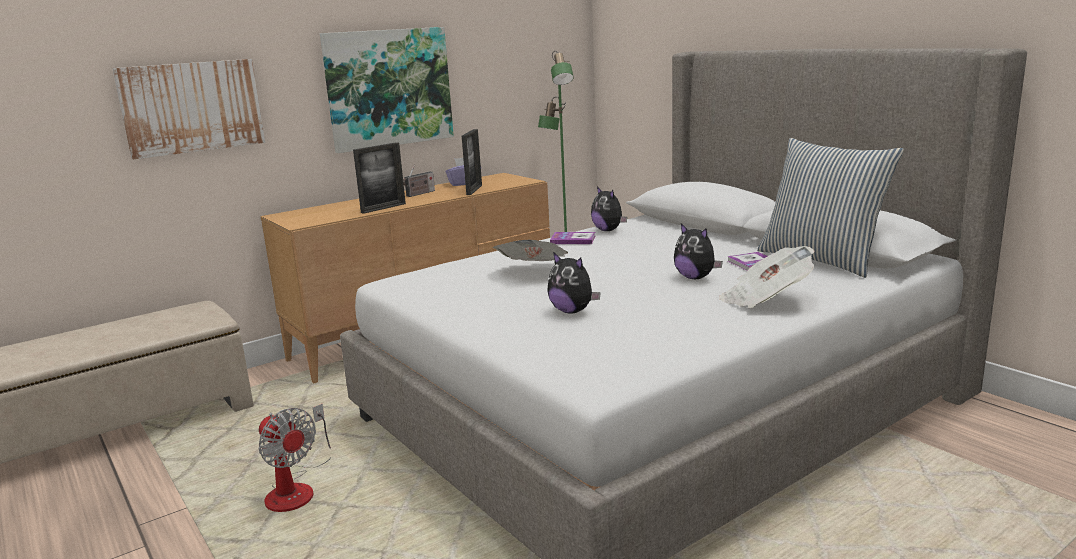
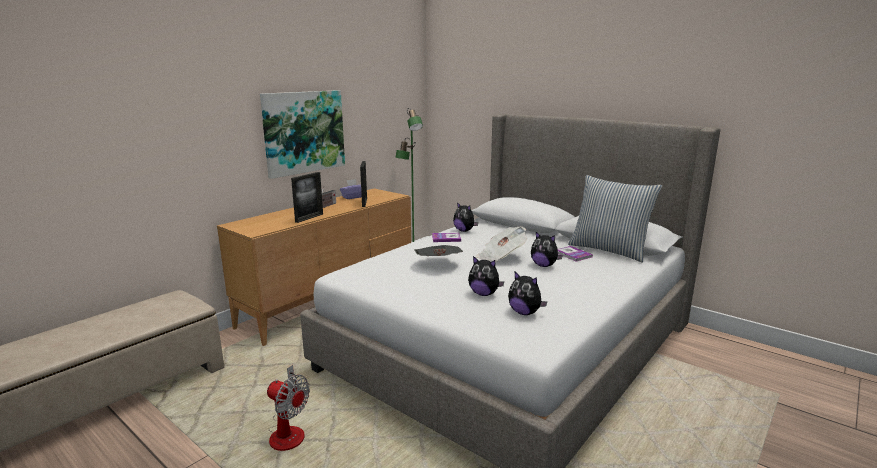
camera: 15 degrees left, 0 degrees up
picture [112,59,265,159] -> none
newspaper [719,246,815,308] -> newspaper moved to [476,227,527,262]
none -> plush toy [508,271,547,315]

